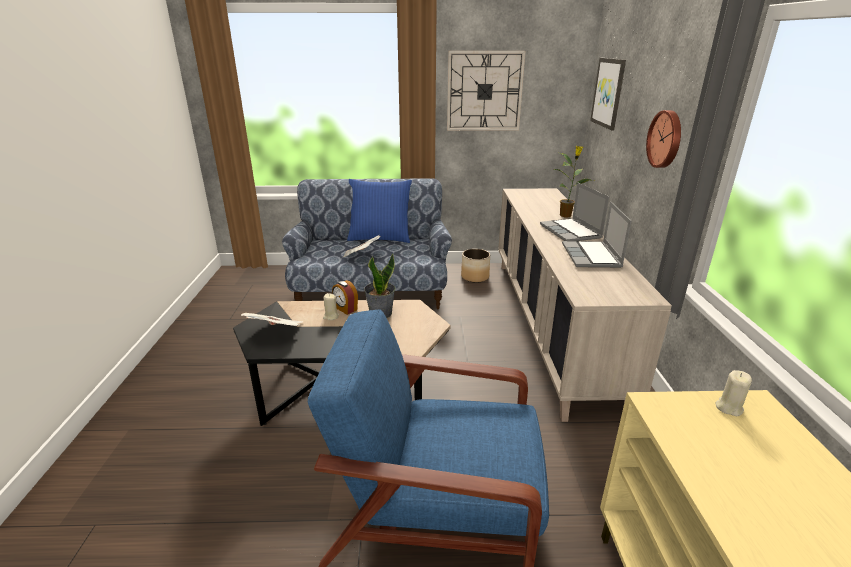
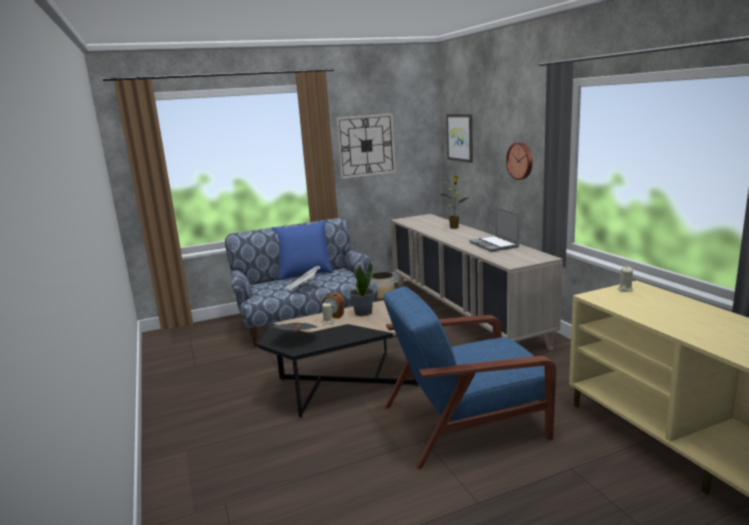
camera: 20 degrees left, 10 degrees down
laptop [540,183,609,241] -> none

